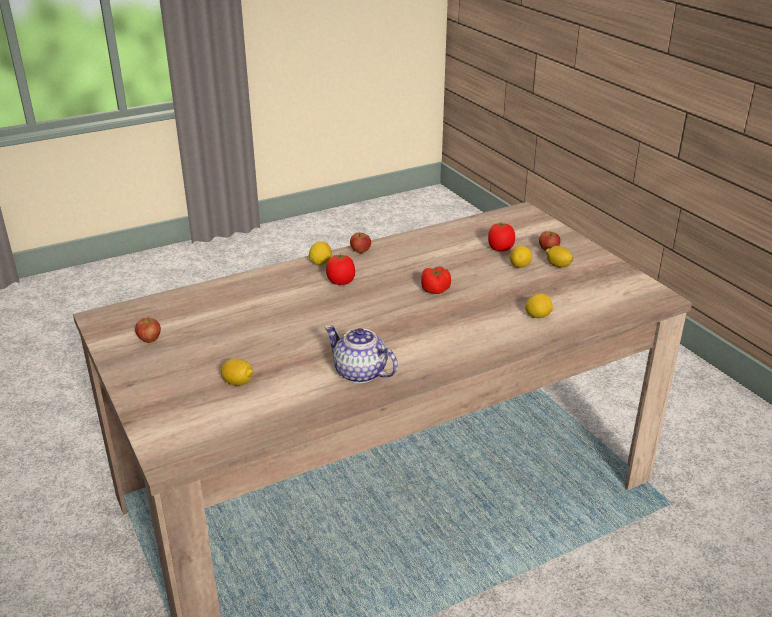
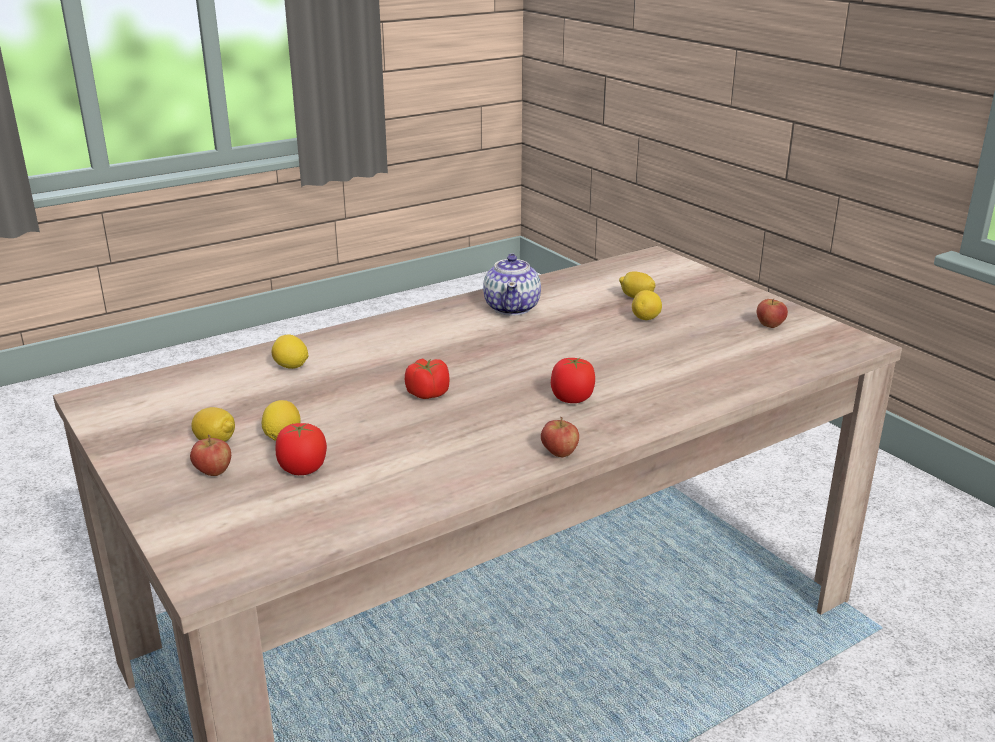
camera: 175 degrees right, 5 degrees down
lemon [309,241,332,265] -> lemon moved to [632,290,662,320]
teapot [324,325,398,383] -> teapot turned 60 degrees clockwise [483,253,541,316]

